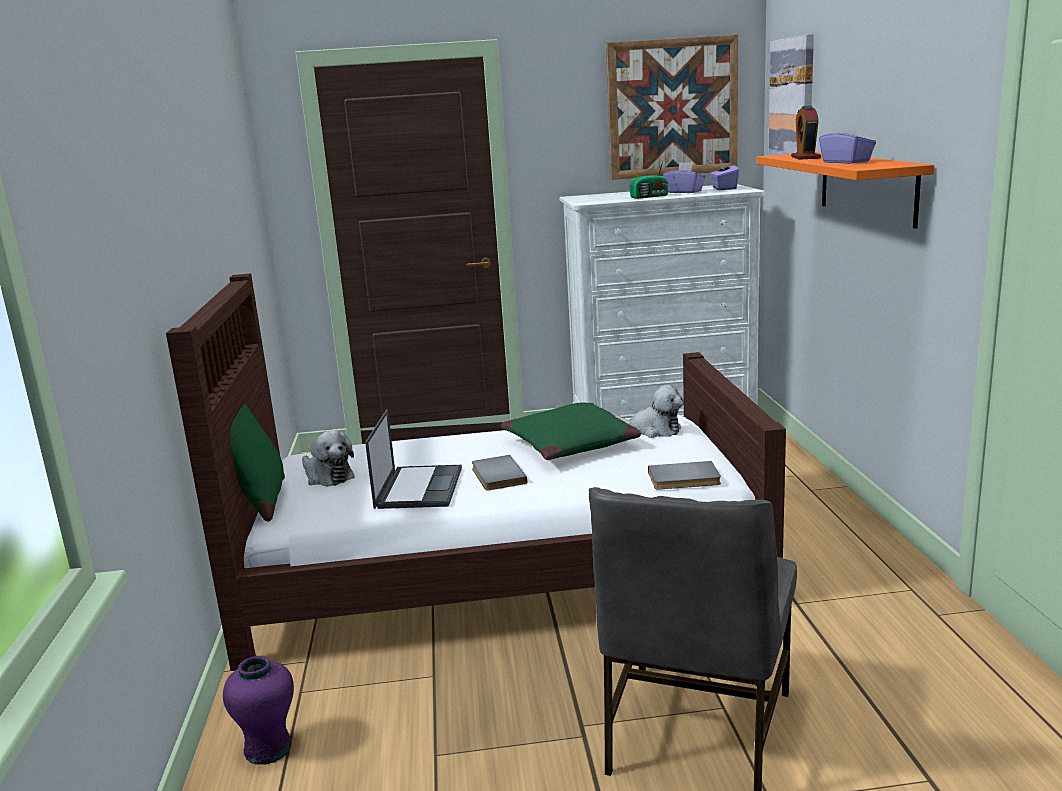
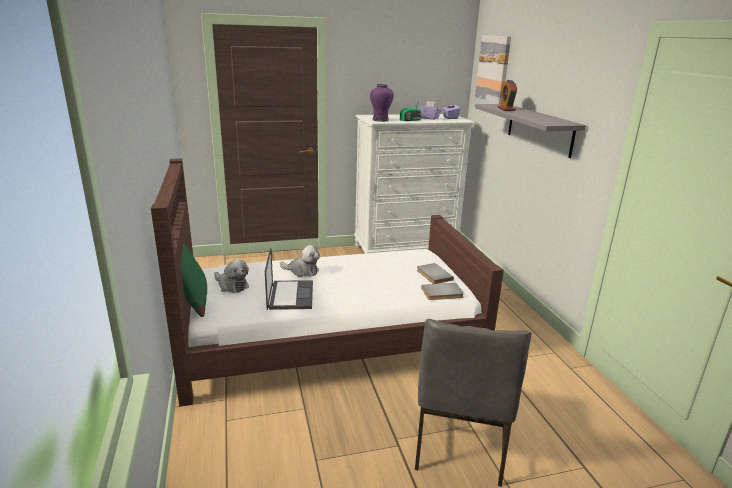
camera: 10 degrees left, 5 degrees up
purple vase [223,656,294,765] -> purple vase moved to [370,84,394,122]
grey book [472,455,527,491] -> grey book moved to [417,263,454,284]
green pillow [500,402,641,460] -> none
picture [606,35,738,180] -> none
plush toy [616,385,684,438] -> plush toy moved to [280,245,320,277]
orange shelf [757,152,934,229] -> grey shelf [475,104,586,158]
purple tissue box [819,122,876,164] -> none

